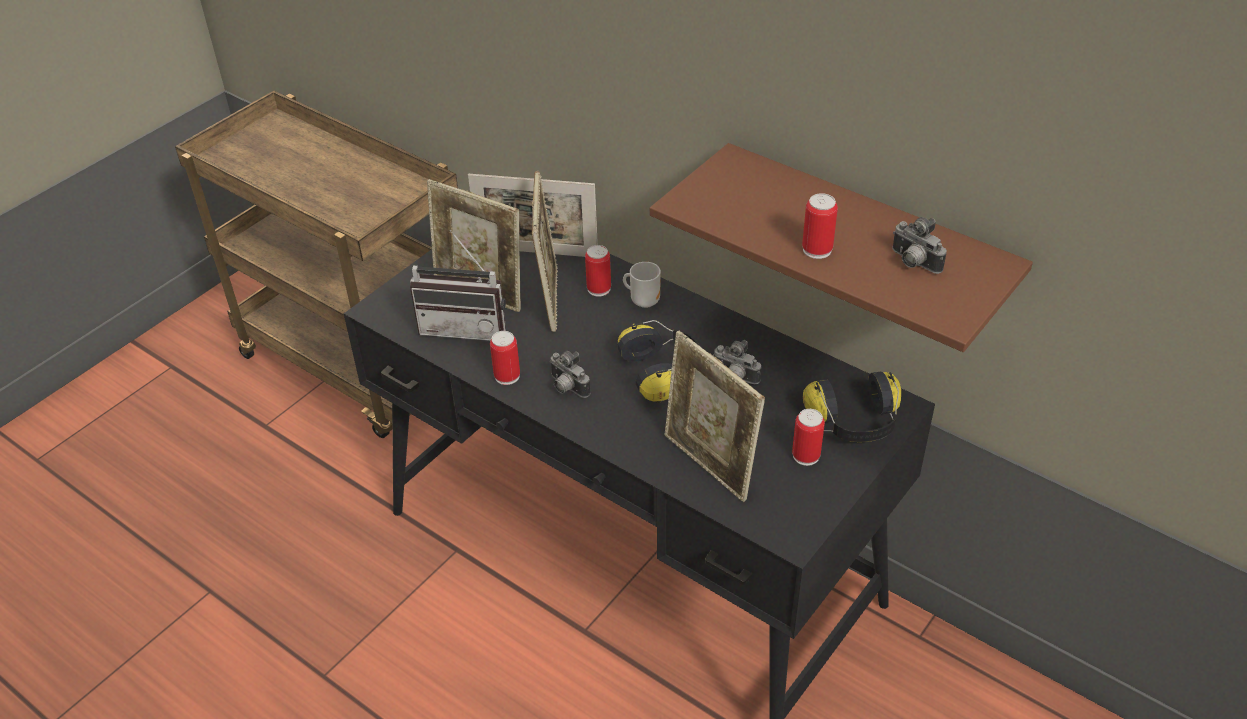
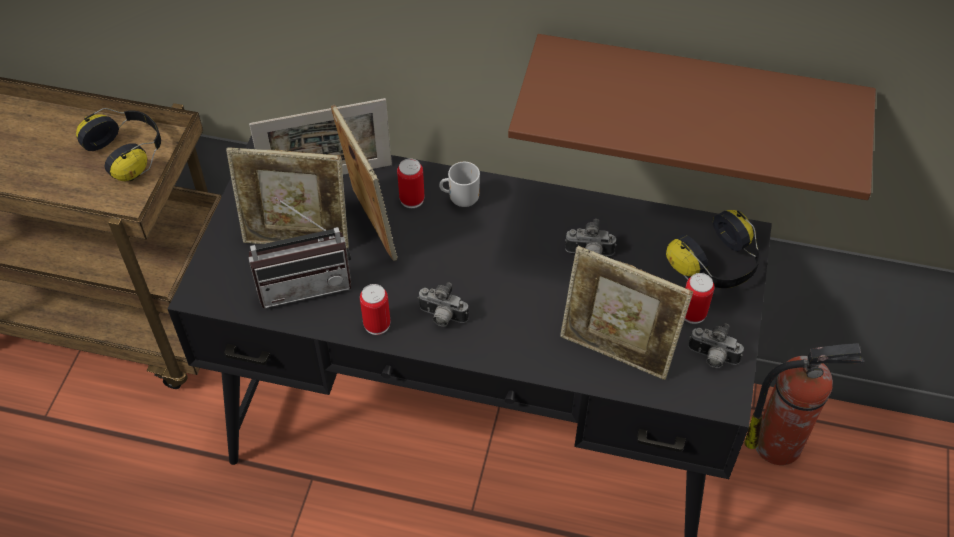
camera: 25 degrees left, 10 degrees up
headphones [618,320,700,403] -> headphones moved to [76,108,161,181]
can [802,193,838,259] -> none
camera [892,217,947,274] -> camera moved to [688,323,744,368]
none -> fire extinguisher [744,343,864,465]

